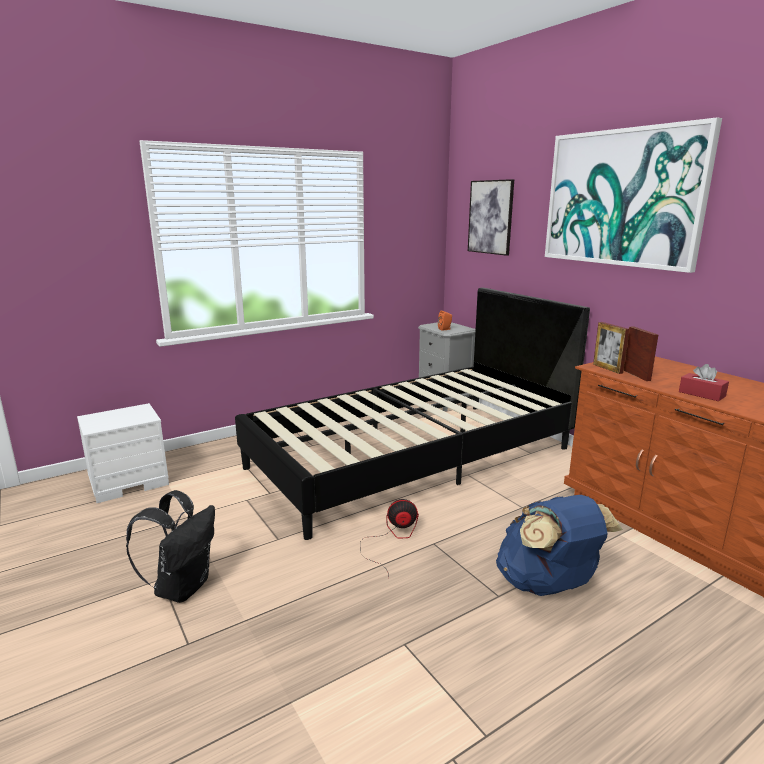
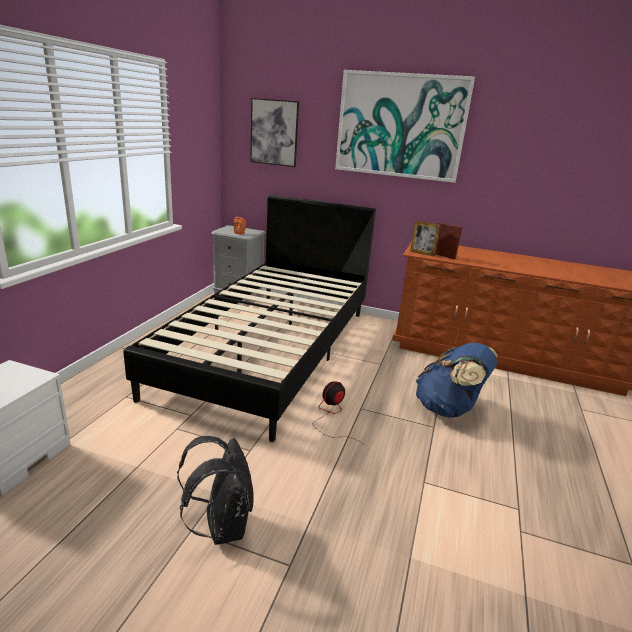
camera: 40 degrees left, 5 degrees up
red tissue box [679,364,729,401] -> none

